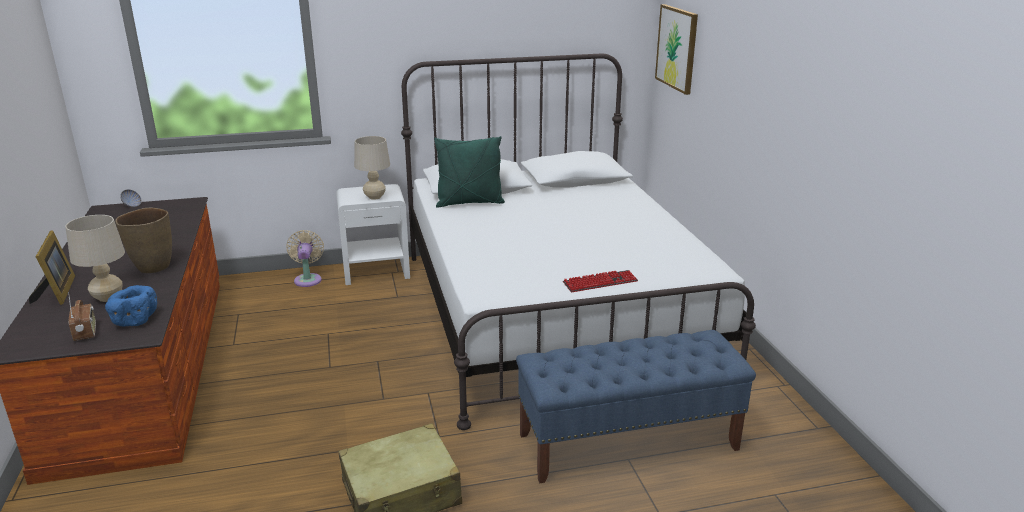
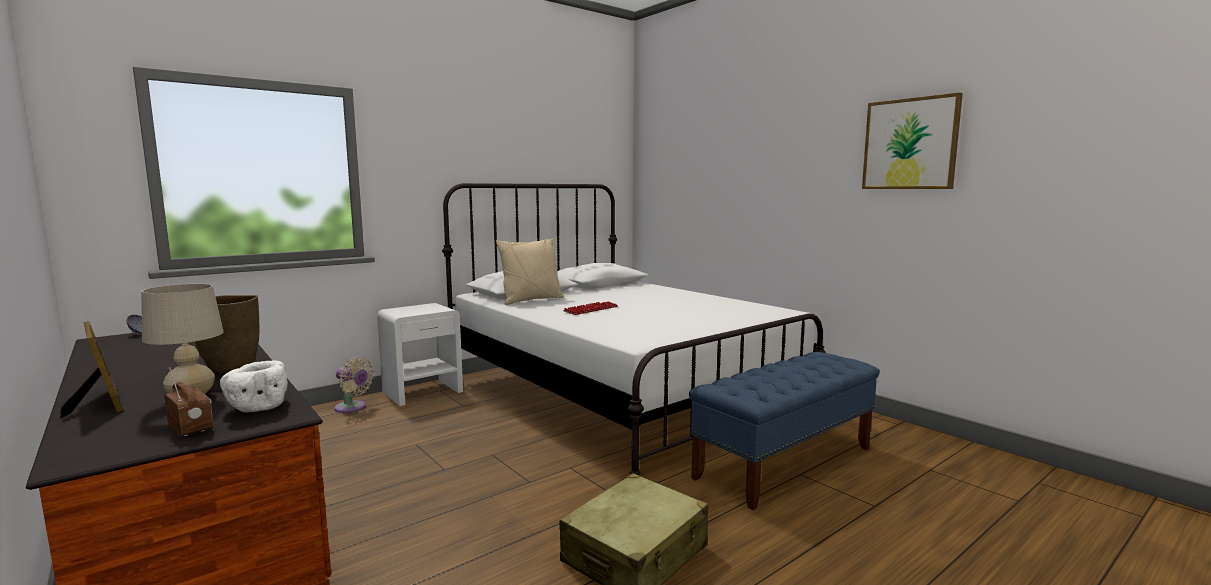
camera: 25 degrees left, 15 degrees down
blue bowl [105,285,157,326] -> white bowl [220,360,288,413]
beige fan [286,230,324,287] -> beige fan turned 150 degrees clockwise [334,357,374,413]
beige table lamp [354,136,390,200] -> none
green pillow [434,136,505,208] -> beige pillow [496,238,564,305]
keyboard [563,270,638,292] -> keyboard moved to [563,301,618,315]
picture [655,4,698,95] -> picture moved to [862,93,963,189]

